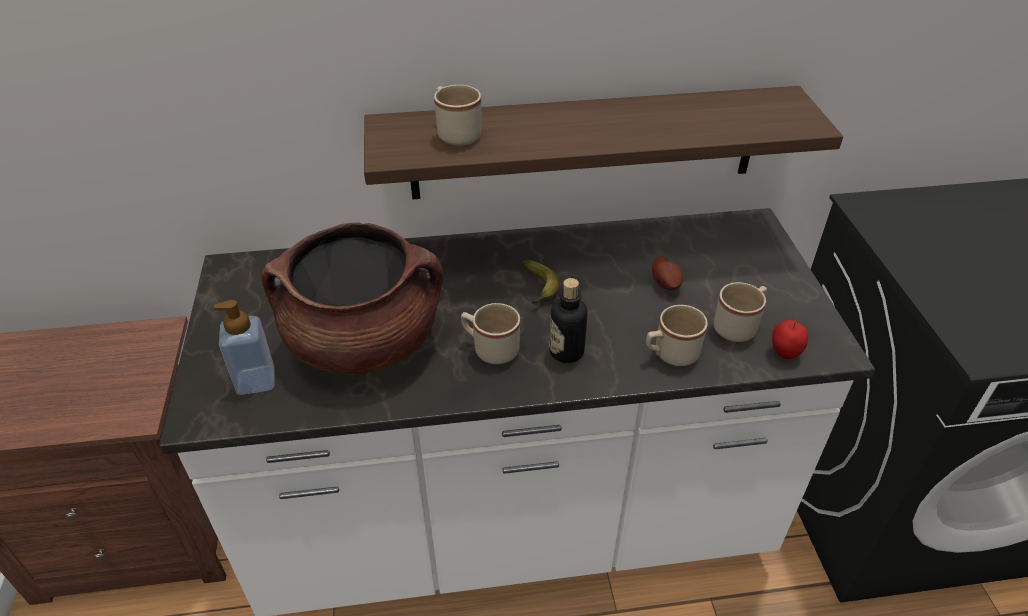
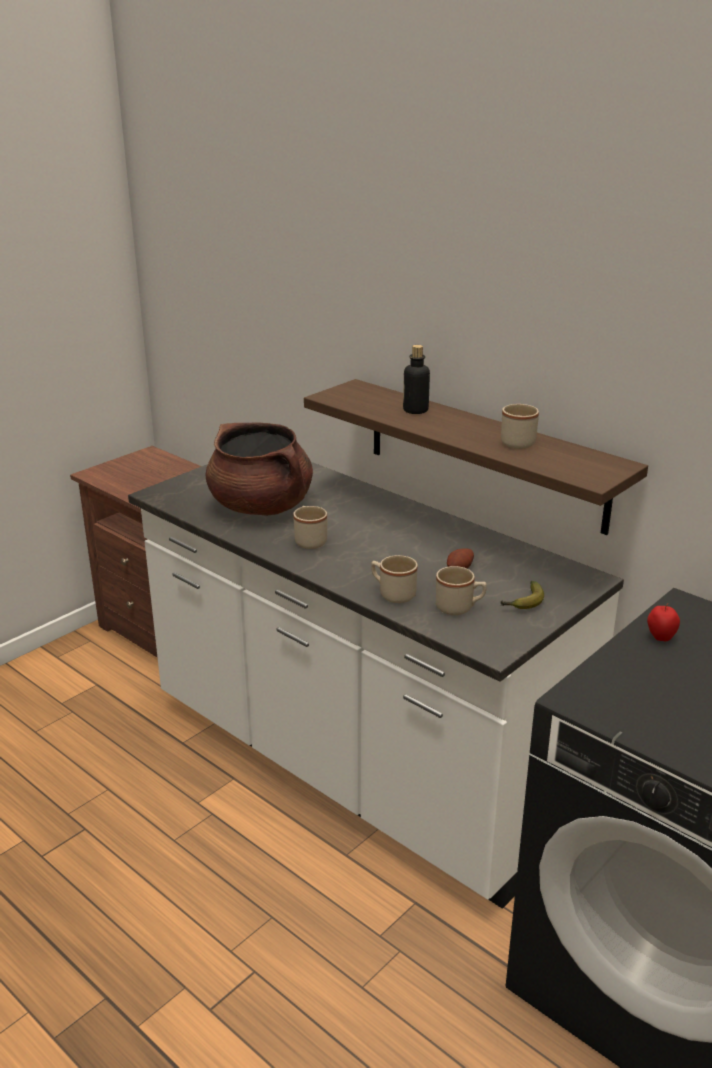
camera: 50 degrees right, 15 degrees down
soap dispenser [213,300,275,395] -> none
beige mug [434,85,482,146] -> beige mug moved to [501,404,539,449]
banana [521,260,559,305] -> banana moved to [500,581,544,609]
bottle [549,278,588,363] -> bottle moved to [403,345,430,414]
apple [772,319,808,359] -> apple moved to [647,603,680,641]

